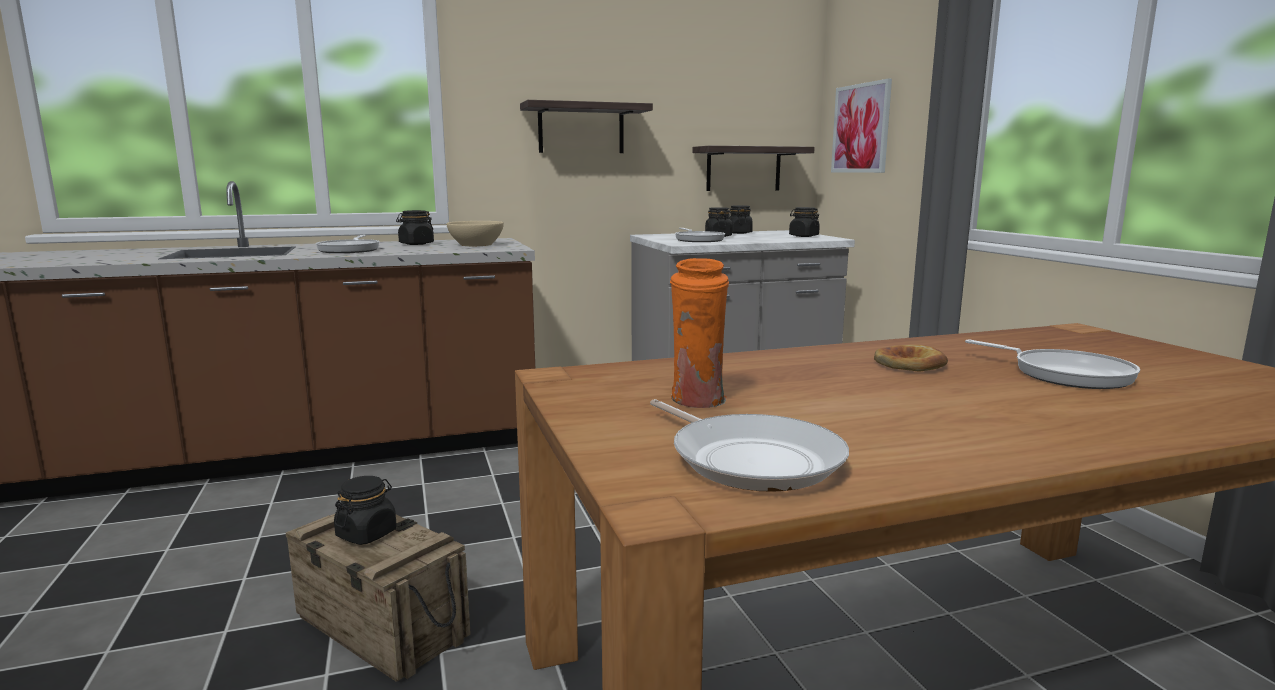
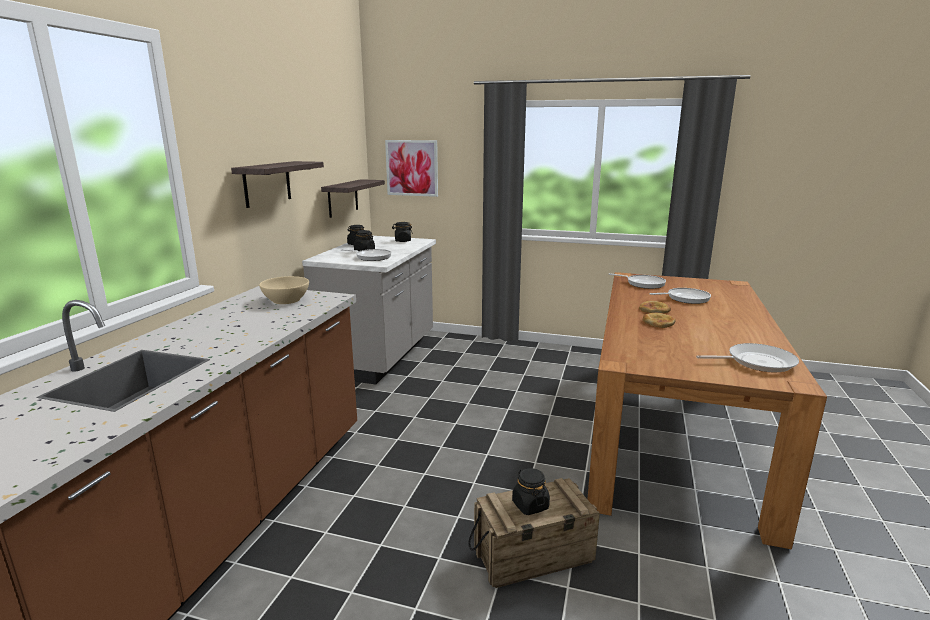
camera: 55 degrees left, 5 degrees up
frying pan [316,235,380,253] -> frying pan moved to [609,273,666,289]
black jar [396,210,434,245] -> none
orange vase [670,258,729,408] -> none
none -> bread [642,313,676,328]

